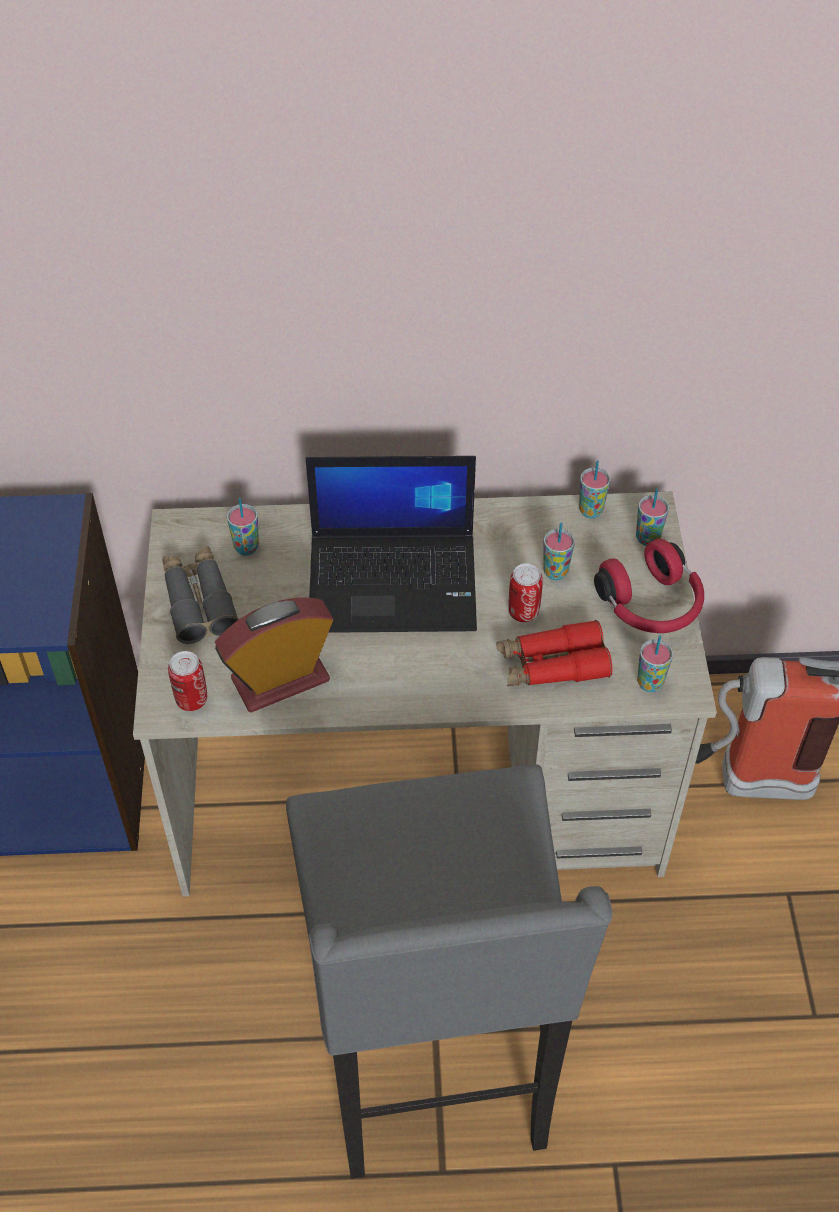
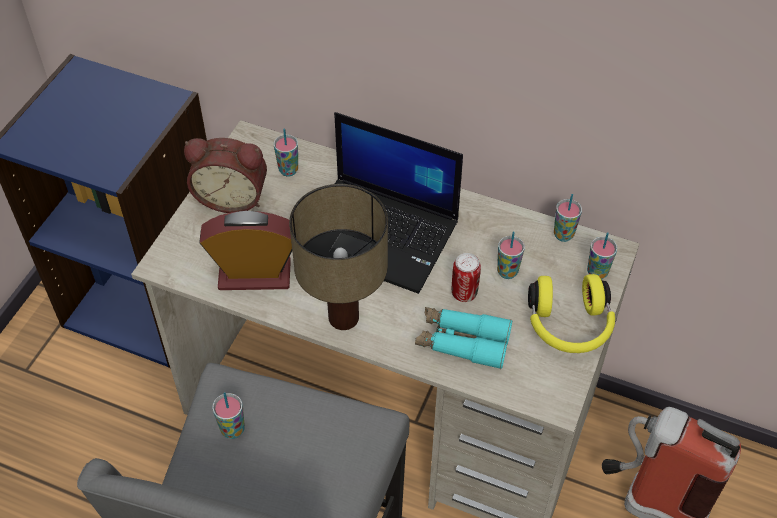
camera: 25 degrees right, 0 degrees up
grey binoculars [162,546,239,644] -> alarm clock [184,138,267,213]
can [168,651,207,711] -> none
red binoculars [497,620,612,686] -> turquoise binoculars [415,307,512,369]
red headphones [594,539,704,633] -> yellow headphones [528,274,615,353]
cup [637,635,673,692] -> cup moved to [212,392,245,439]
none -> table lamp [289,184,388,330]

